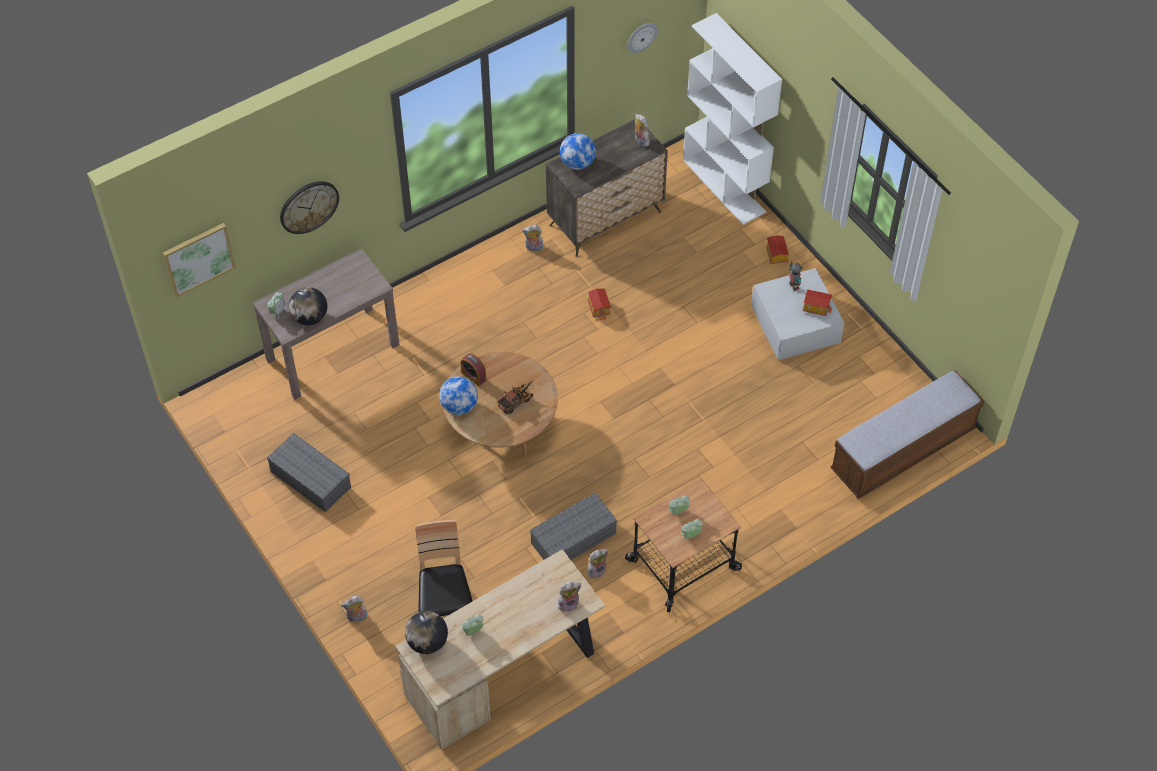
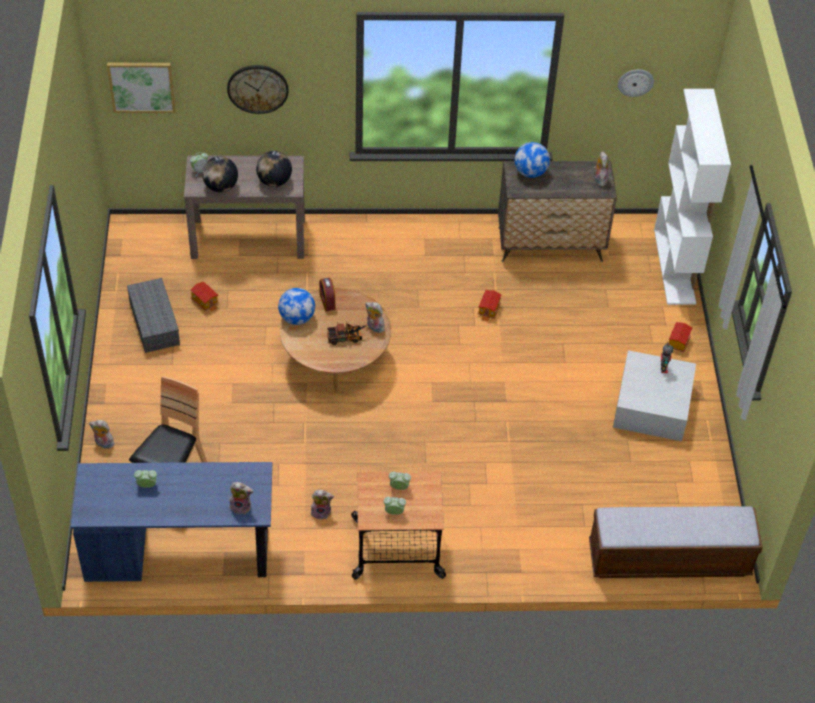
camera: 30 degrees right, 5 degrees down
beige desk [396,549,605,750] -> blue desk [71,462,272,582]
globe [405,611,448,654] -> globe moved to [256,151,292,187]
plush toy [522,225,544,251] -> plush toy moved to [365,302,385,333]
grey storage box [530,493,617,560] -> none
toy house [803,289,832,316] -> toy house moved to [190,281,219,312]

